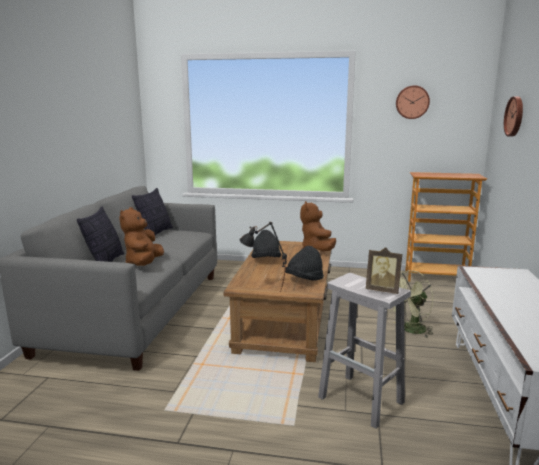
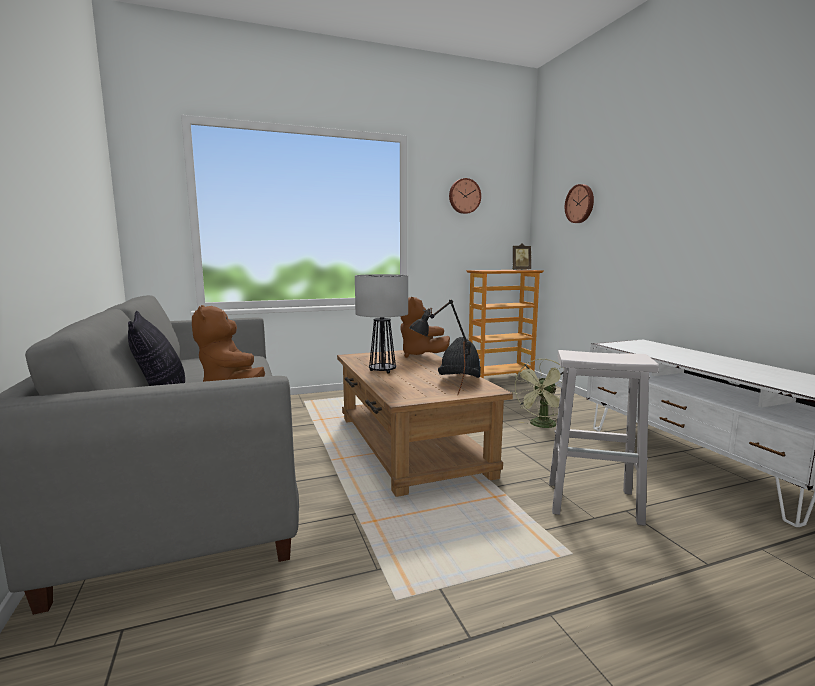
camera: 30 degrees left, 5 degrees down
pillow [132,188,173,235] -> none
black hat [251,230,281,258] -> table lamp [355,274,408,373]
picture frame [366,247,402,294] -> picture frame moved to [512,244,531,270]

